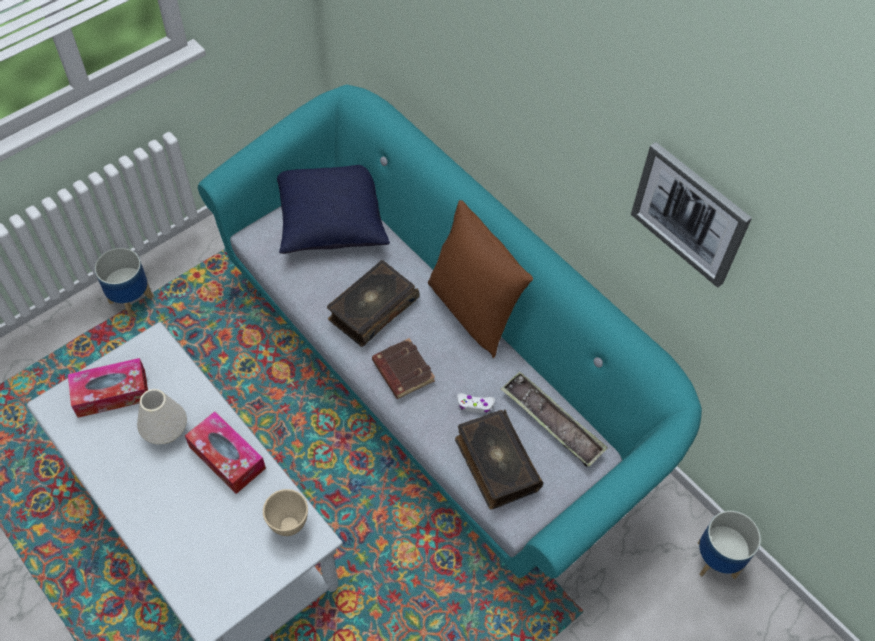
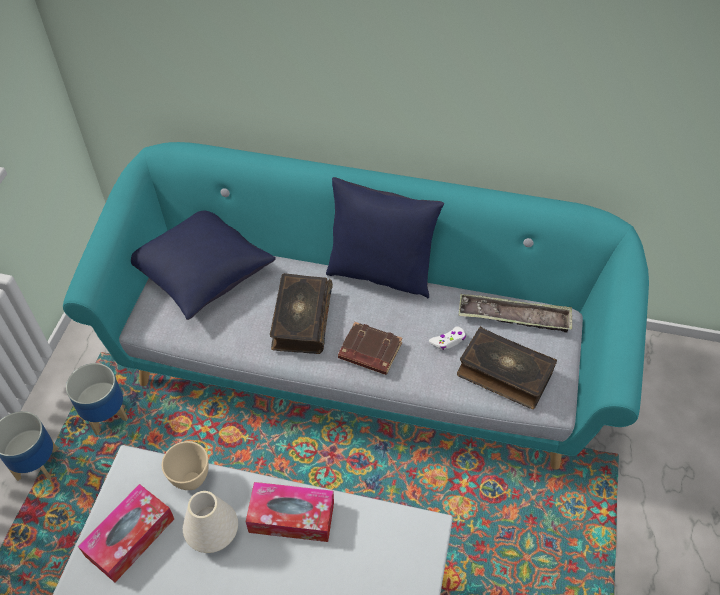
camera: 35 degrees left, 5 degrees down
beige bowl [263,489,308,536] -> beige bowl moved to [162,441,209,490]
brown pillow [428,200,533,358] -> blue pillow [326,177,444,299]
picture [631,142,752,288] -> none
planter [698,511,761,579] -> planter moved to [66,363,128,435]

